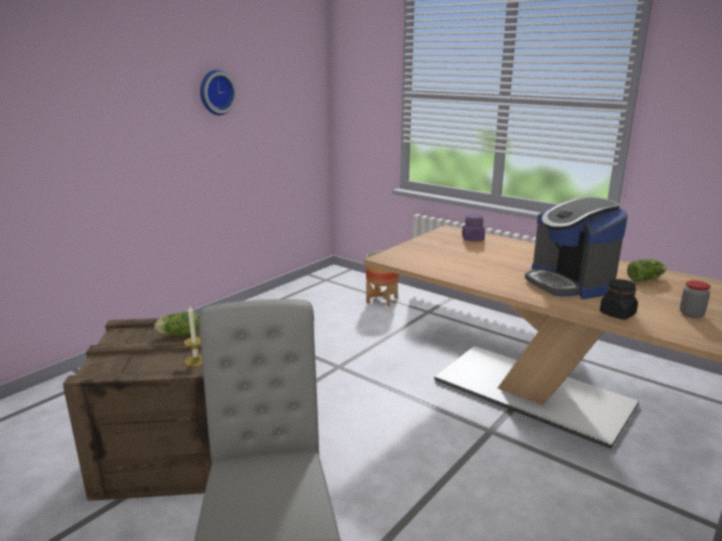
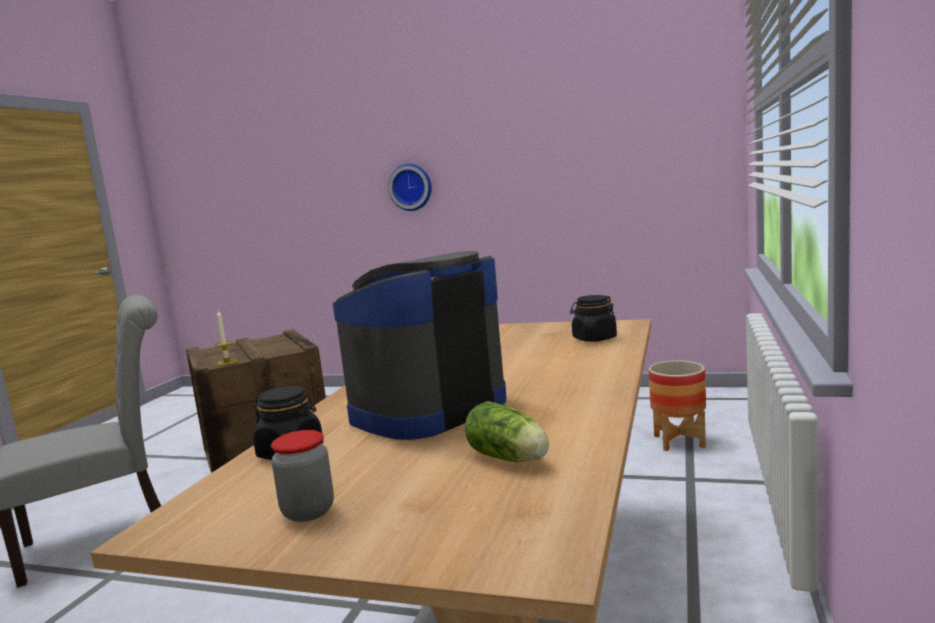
camera: 70 degrees right, 10 degrees down
lettuce [154,311,199,336] -> none
wall clock [200,70,237,115] -> wall clock moved to [388,164,432,211]
purple jar [462,214,485,241] -> black jar [570,295,617,342]

